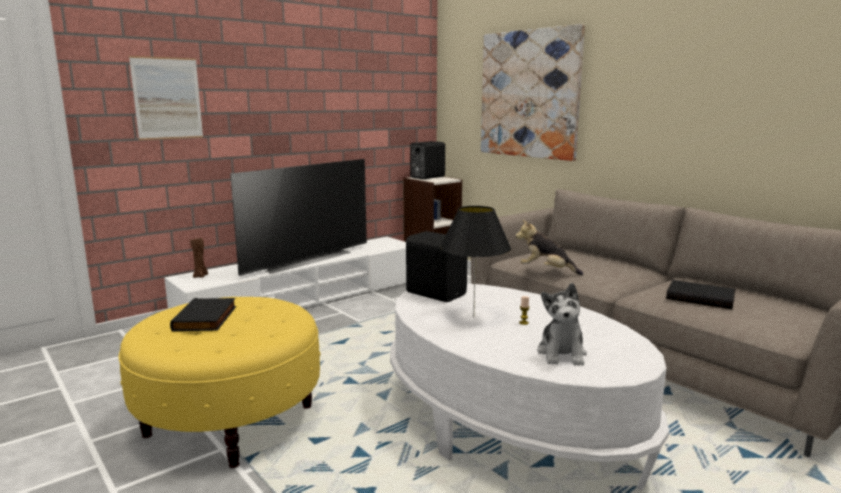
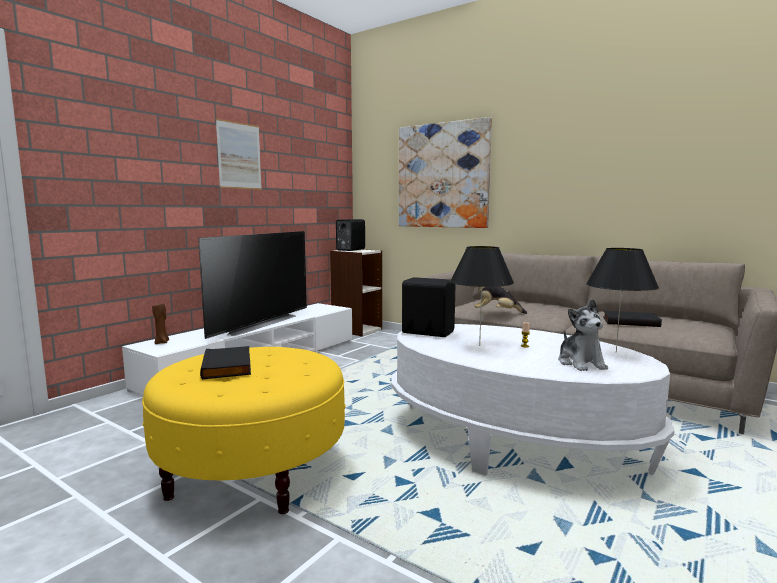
camera: 15 degrees left, 5 degrees down
picture [129,56,203,140] -> picture moved to [216,118,262,190]
none -> black table lamp [586,248,659,353]

